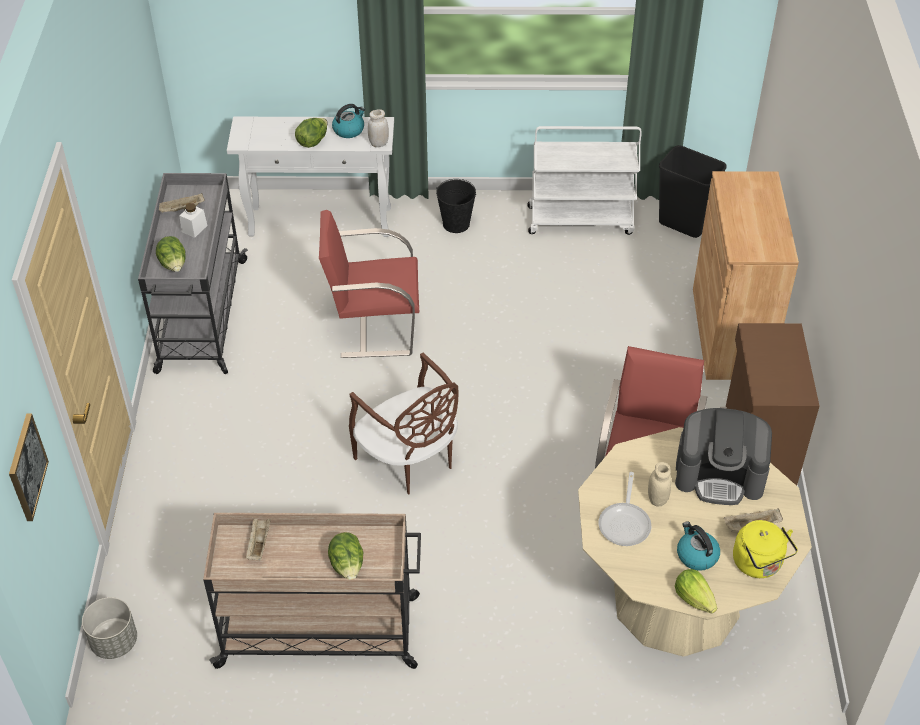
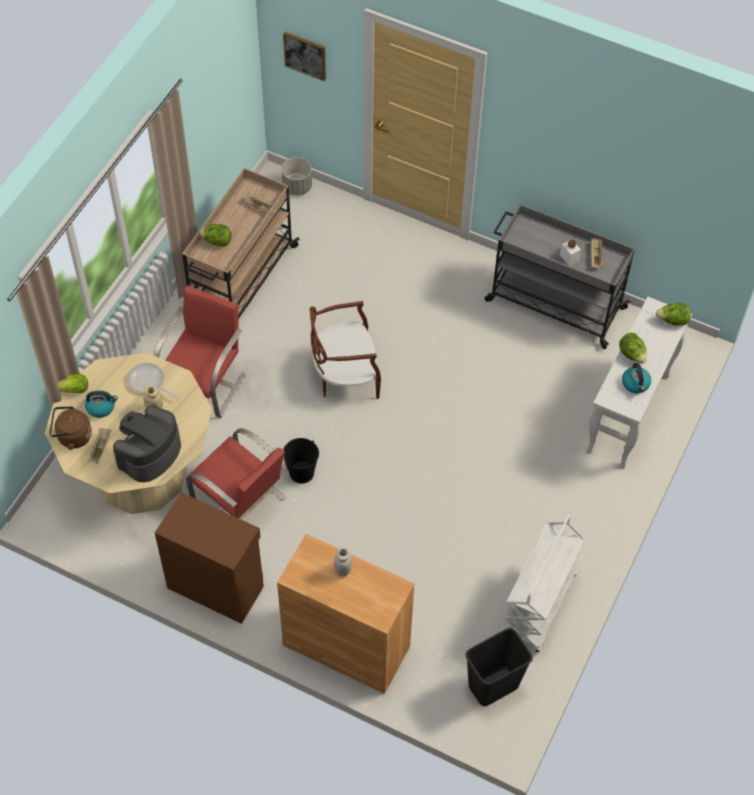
camera: 115 degrees right, 10 degrees up
lettuce [156,236,186,272] -> lettuce moved to [656,303,691,326]
red chair [319,210,419,358] -> red chair moved to [154,285,246,418]
white jar [368,109,389,147] -> white jar moved to [334,546,352,577]
black bucket [436,179,476,233] -> black bucket moved to [283,438,319,484]
yellow kettle [733,520,798,578] -> brown kettle [50,406,92,450]

